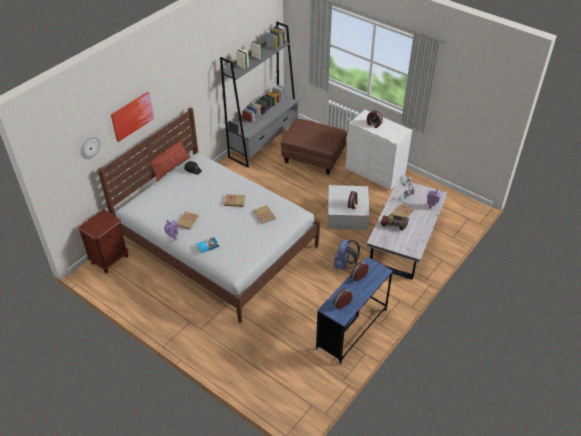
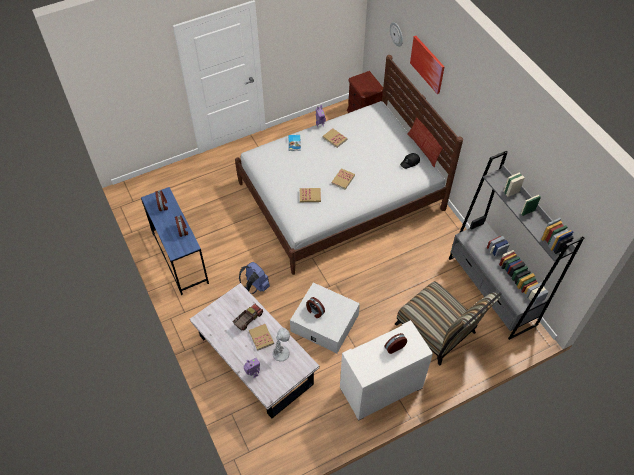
camera: 115 degrees right, 10 degrees up
brown ottoman [281,119,347,175] -> chair [395,281,502,365]

